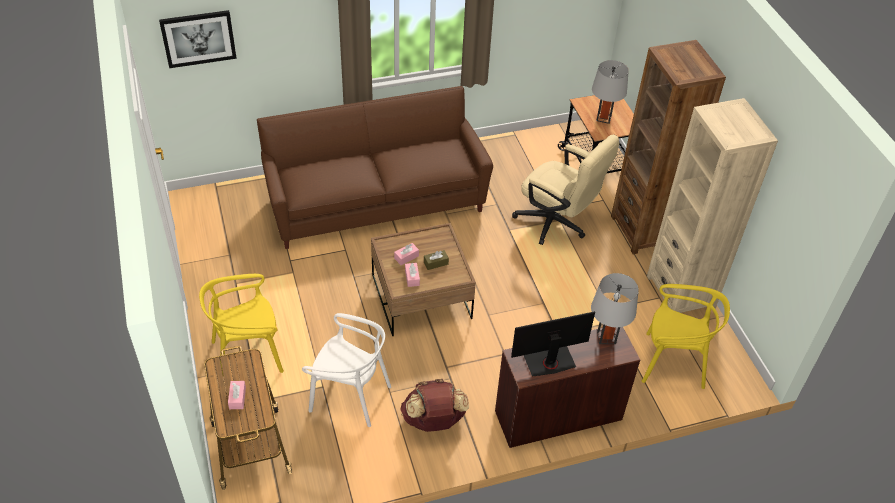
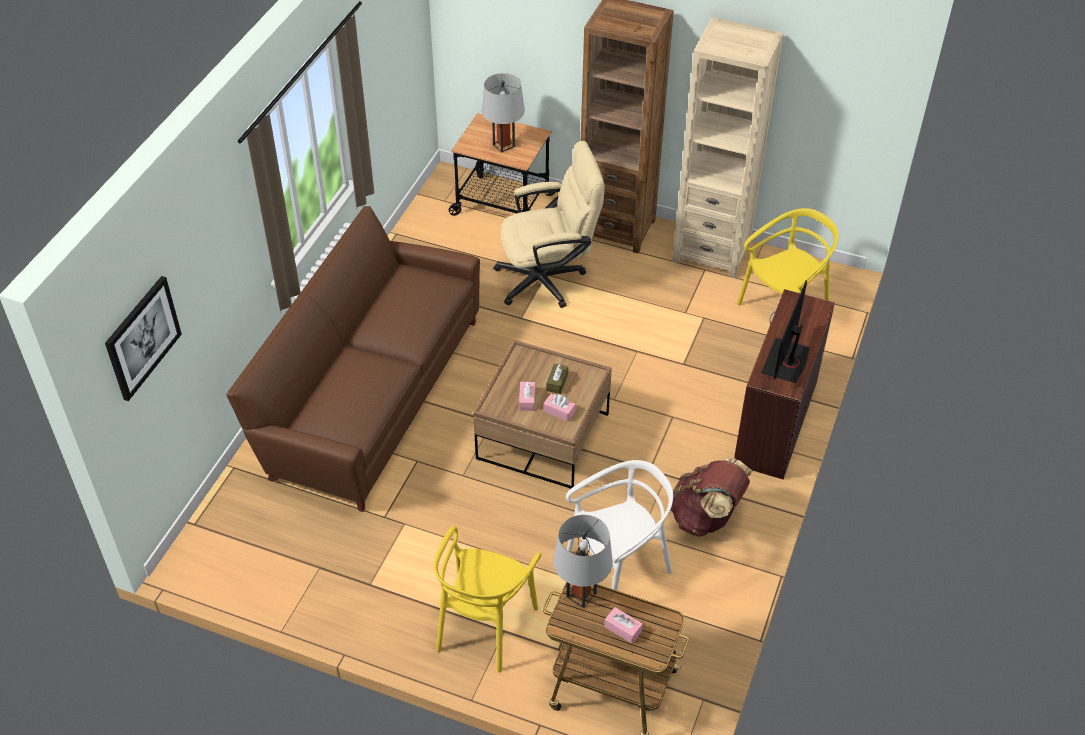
camera: 50 degrees left, 0 degrees up
grey table lamp [591,273,639,344] -> grey table lamp moved to [553,515,613,608]

